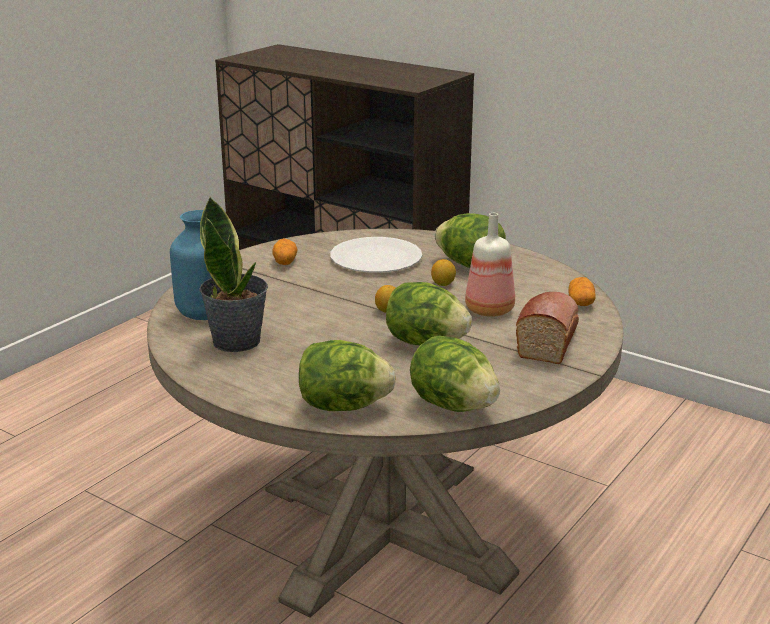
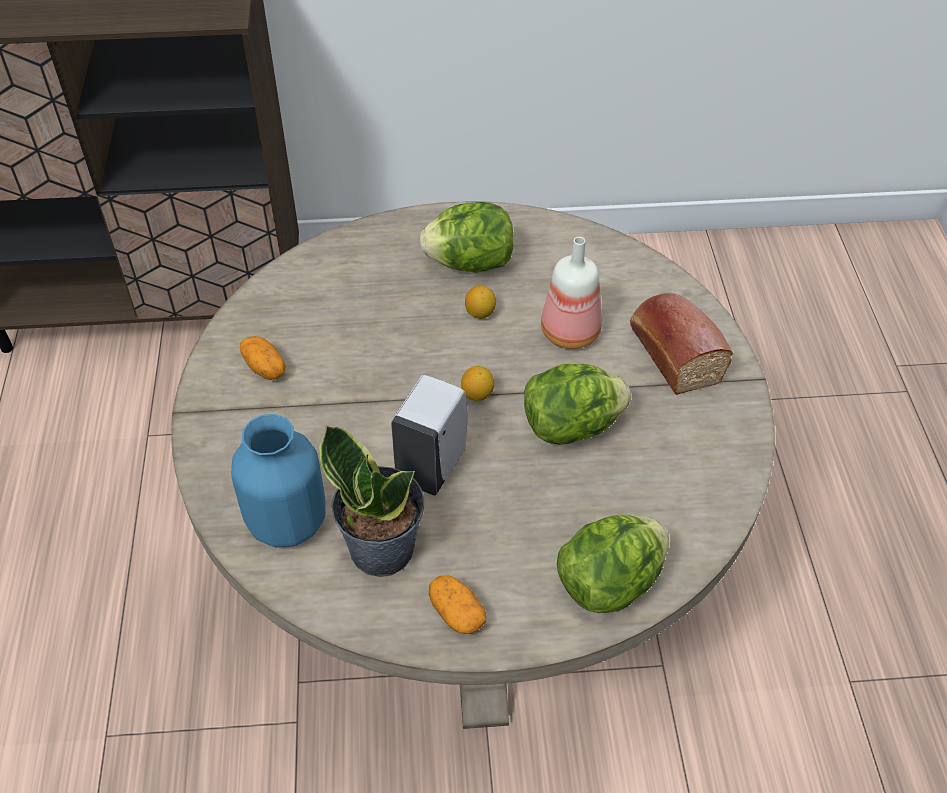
camera: 40 degrees left, 25 degrees up
white plate [330,237,422,273] -> none
lettuce [410,335,500,412] -> none
potato [568,277,596,306] -> potato moved to [429,575,486,634]
none -> white soap dispenser [391,375,467,495]

